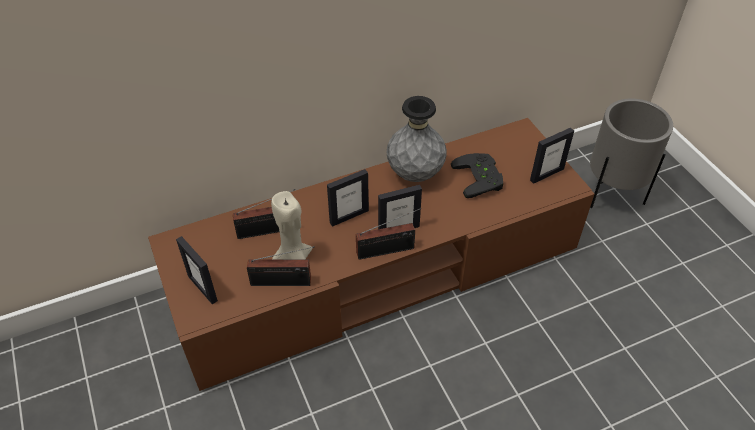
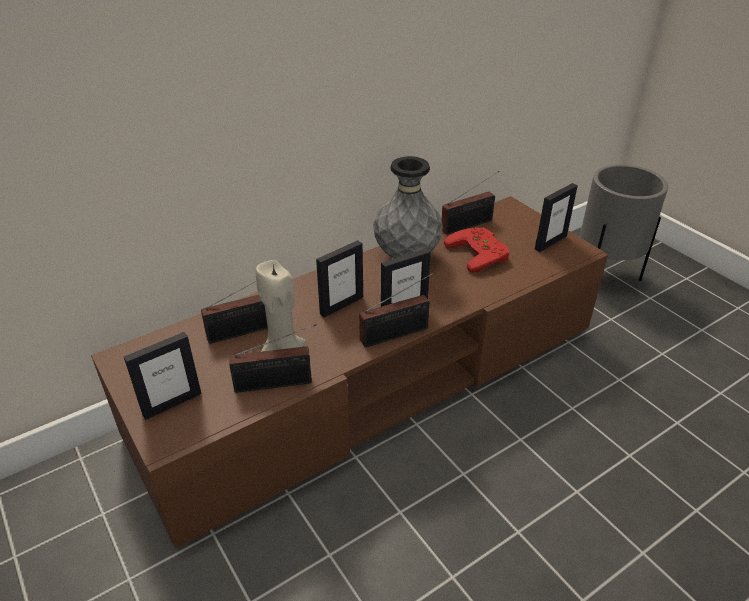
camera: 10 degrees left, 10 degrees down
picture frame [176,236,218,304] -> picture frame turned 75 degrees counterclockwise [124,332,202,420]
black game controller [451,153,503,198] -> red game controller [444,227,509,273]
none -> radio [442,171,500,235]

